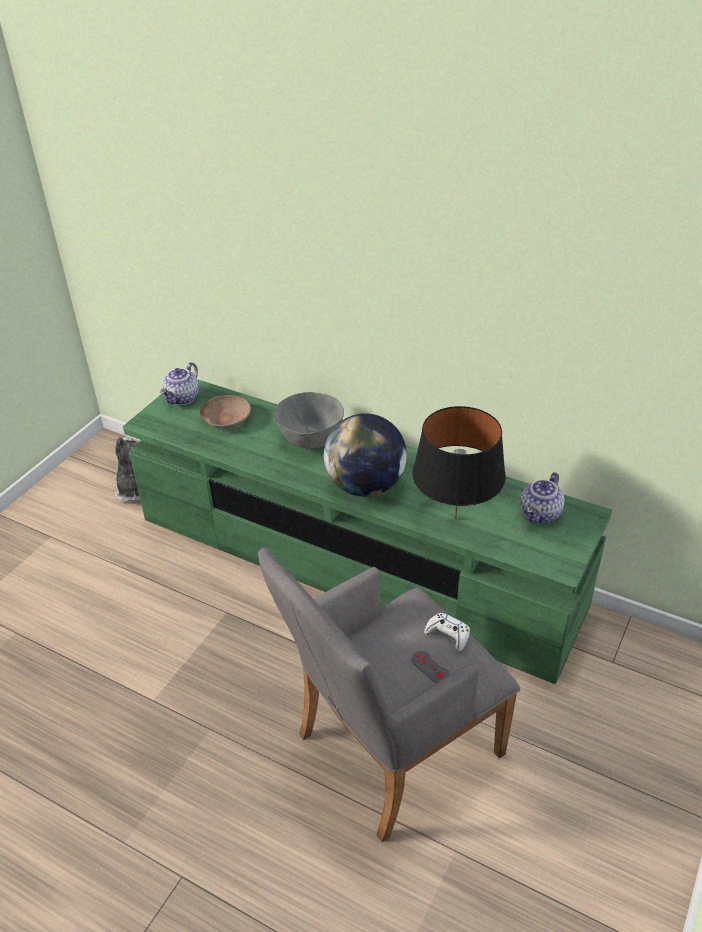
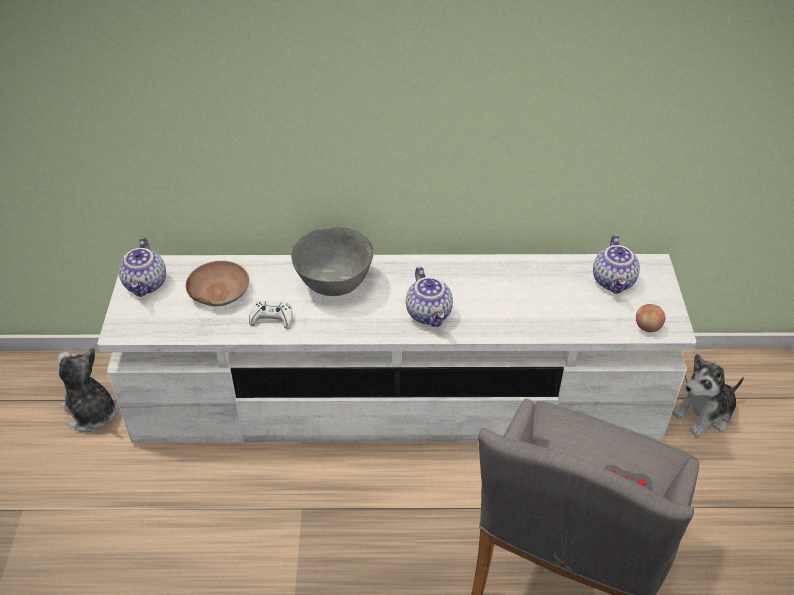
camera: 30 degrees left, 5 degrees up
green tv stand [123,379,612,684] -> white tv stand [98,254,696,443]
globe [324,413,407,497] -> teapot [406,267,453,327]
black table lamp [412,406,506,519] -> none
white game controller [424,613,470,651] -> white game controller moved to [249,301,293,329]
none -> apple [636,304,665,332]
none -> plush toy [672,354,744,437]

